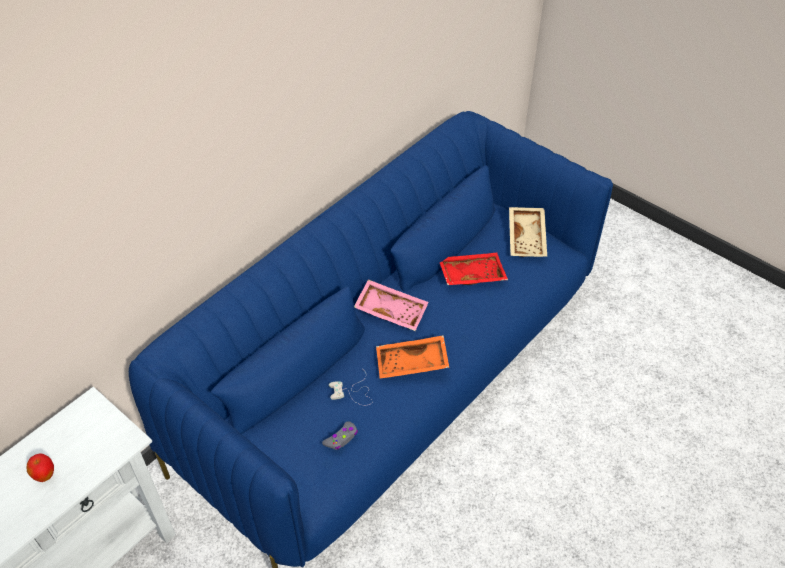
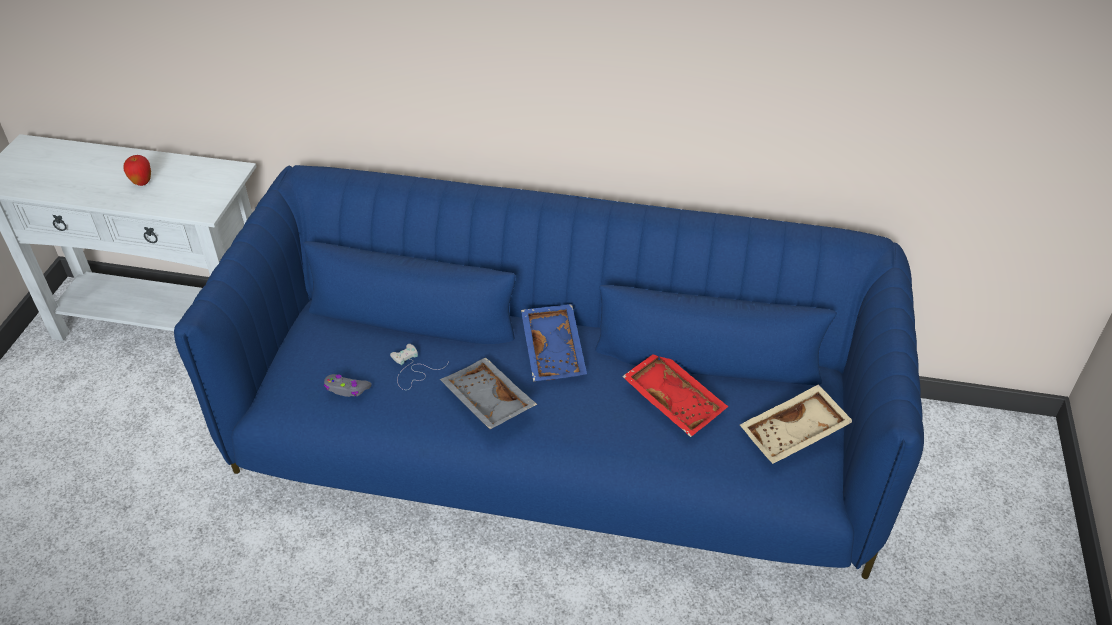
camera: 60 degrees right, 5 degrees down
pink tray [354,279,429,331] -> blue tray [521,304,587,382]
orange tray [376,335,449,379] -> grey tray [440,358,537,429]

